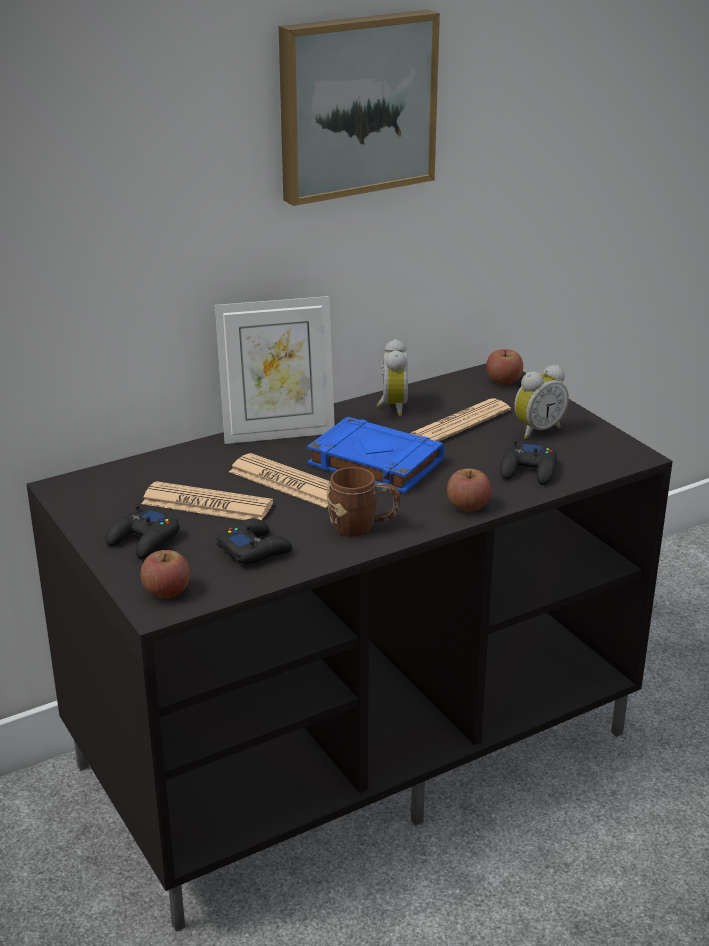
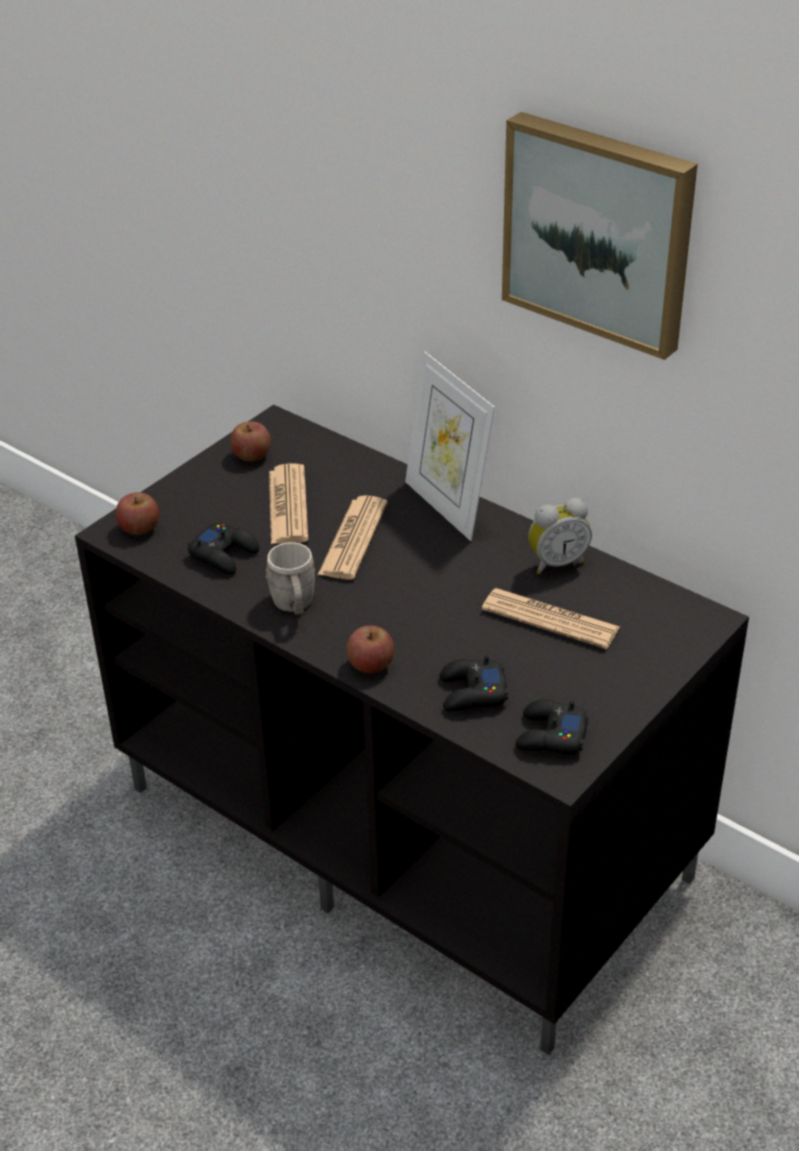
camera: 70 degrees right, 10 degrees up
black game controller [106,504,180,559] -> black game controller moved to [515,699,589,754]
blue book [307,417,445,493] -> none
brown mug [327,467,400,536] -> grey mug [266,542,315,615]
apple [486,349,523,385] -> apple moved to [230,421,271,462]
alarm clock [514,365,569,439] -> none

